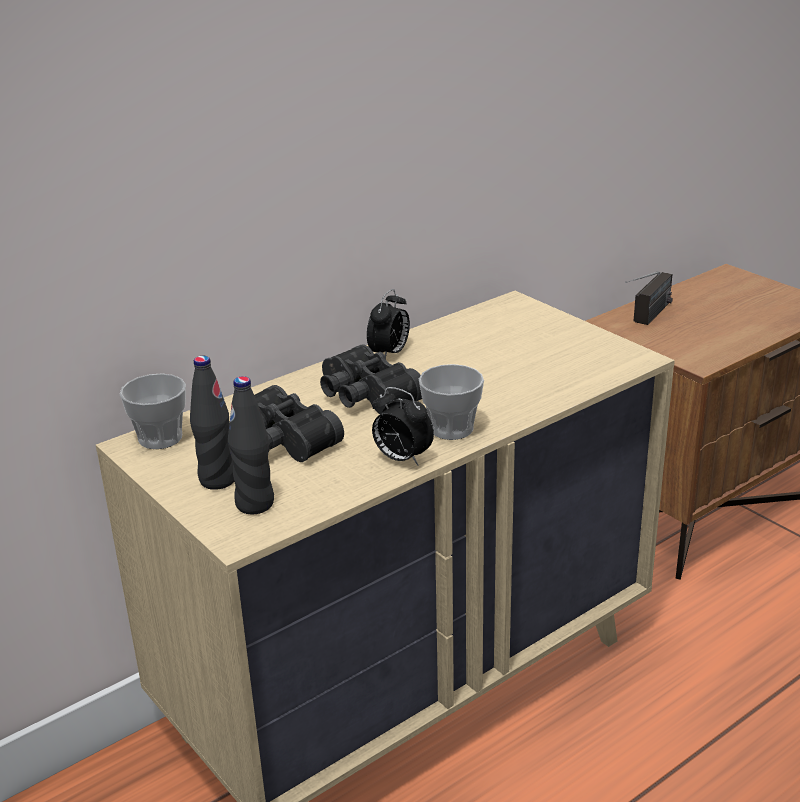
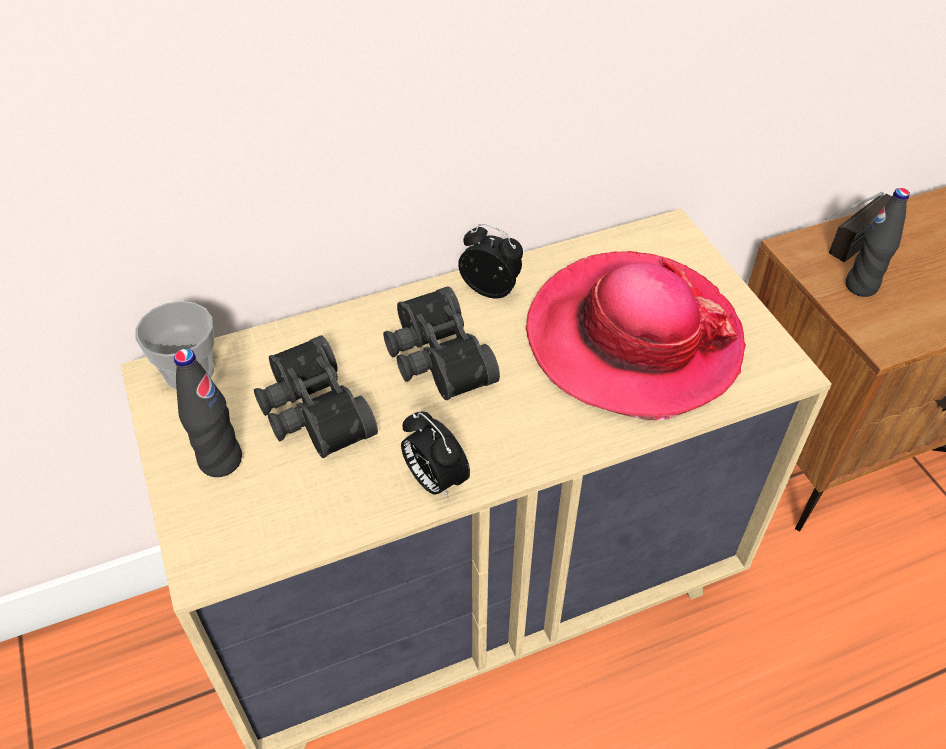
camera: 15 degrees right, 20 degrees up
black bottle [228,376,274,514] -> black bottle moved to [846,188,910,297]
alarm clock [367,289,410,357] -> alarm clock turned 105 degrees counterclockwise [458,224,523,299]
cup [419,364,484,440] -> none
none -> hat [526,251,746,420]

